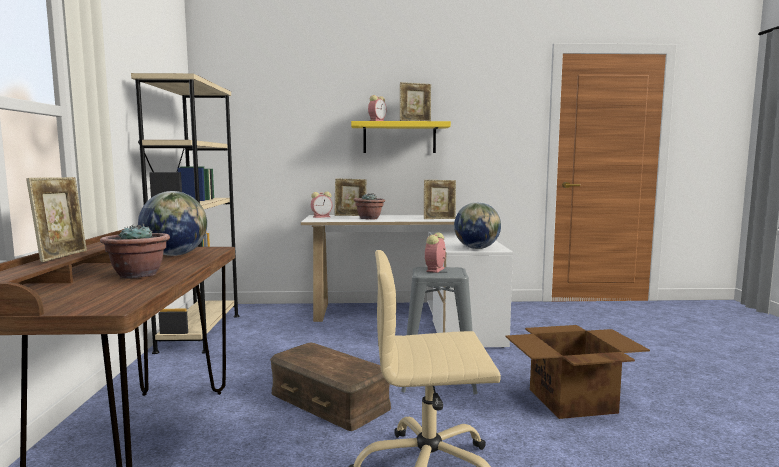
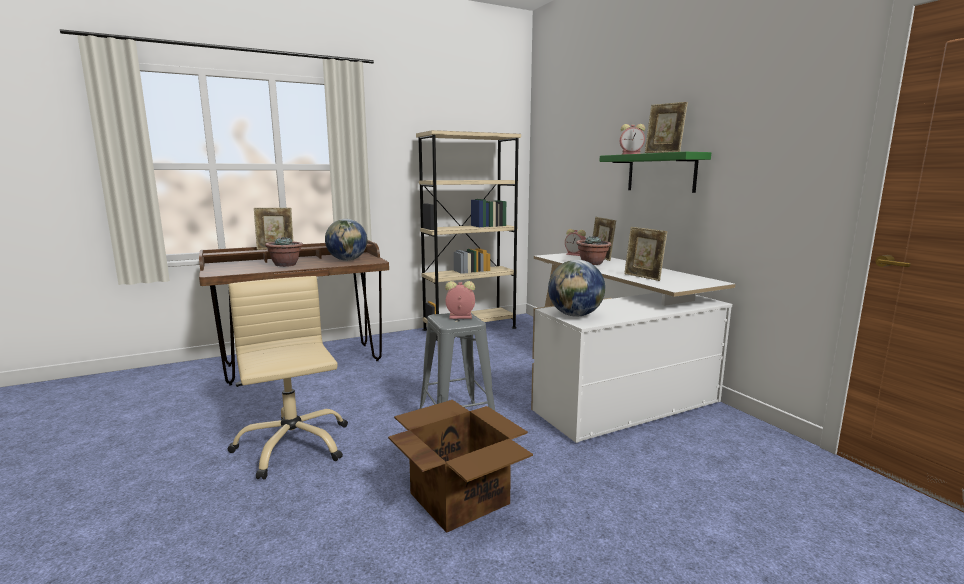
camera: 65 degrees right, 5 degrees up
brown storage box [270,342,391,431] -> none
yellow shelf [351,121,451,153] -> green shelf [599,152,711,193]

